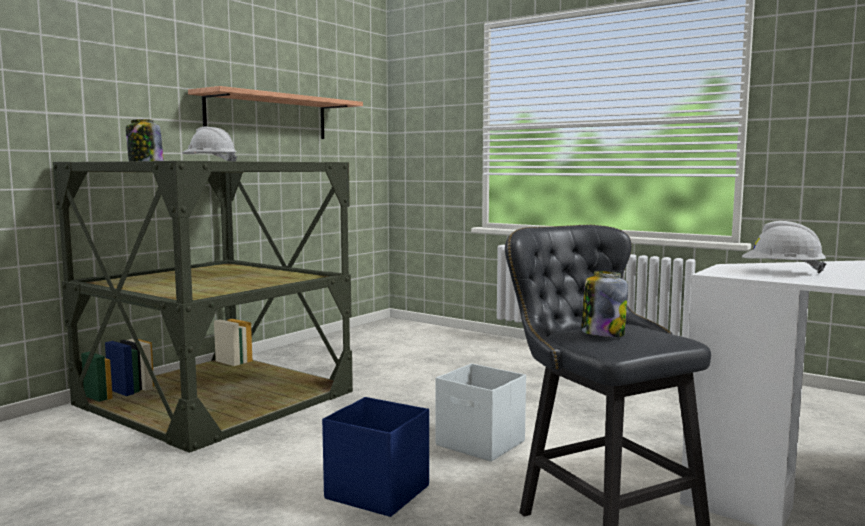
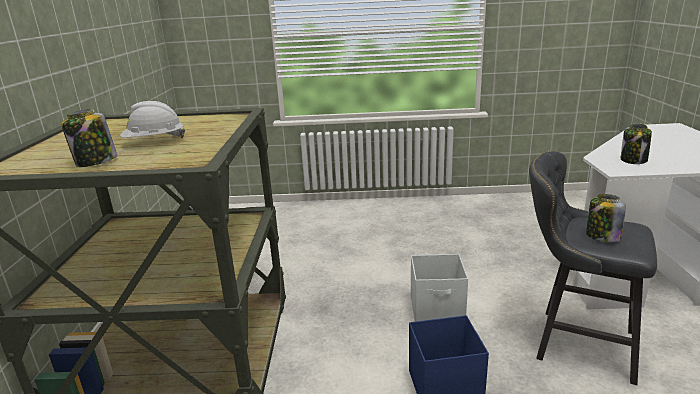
camera: 35 degrees left, 15 degrees up
shelf [188,86,363,139] -> none
white hard hat [742,221,826,274] -> jar [621,123,652,164]

